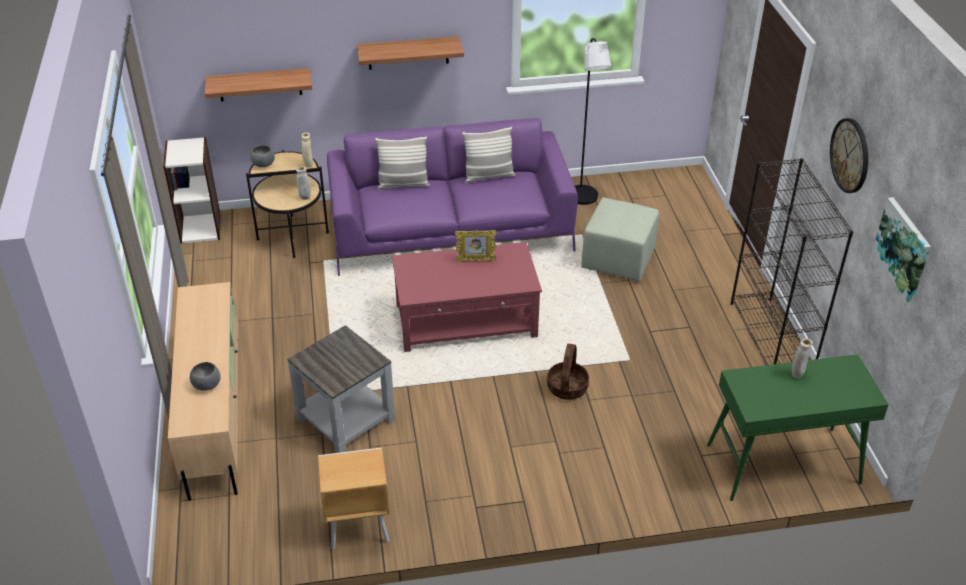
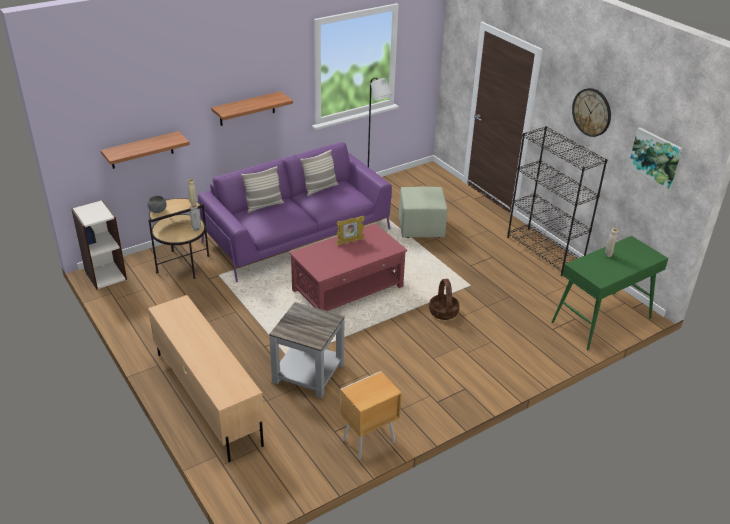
camera: 25 degrees left, 5 degrees down
grey bowl [190,362,221,391] -> none

